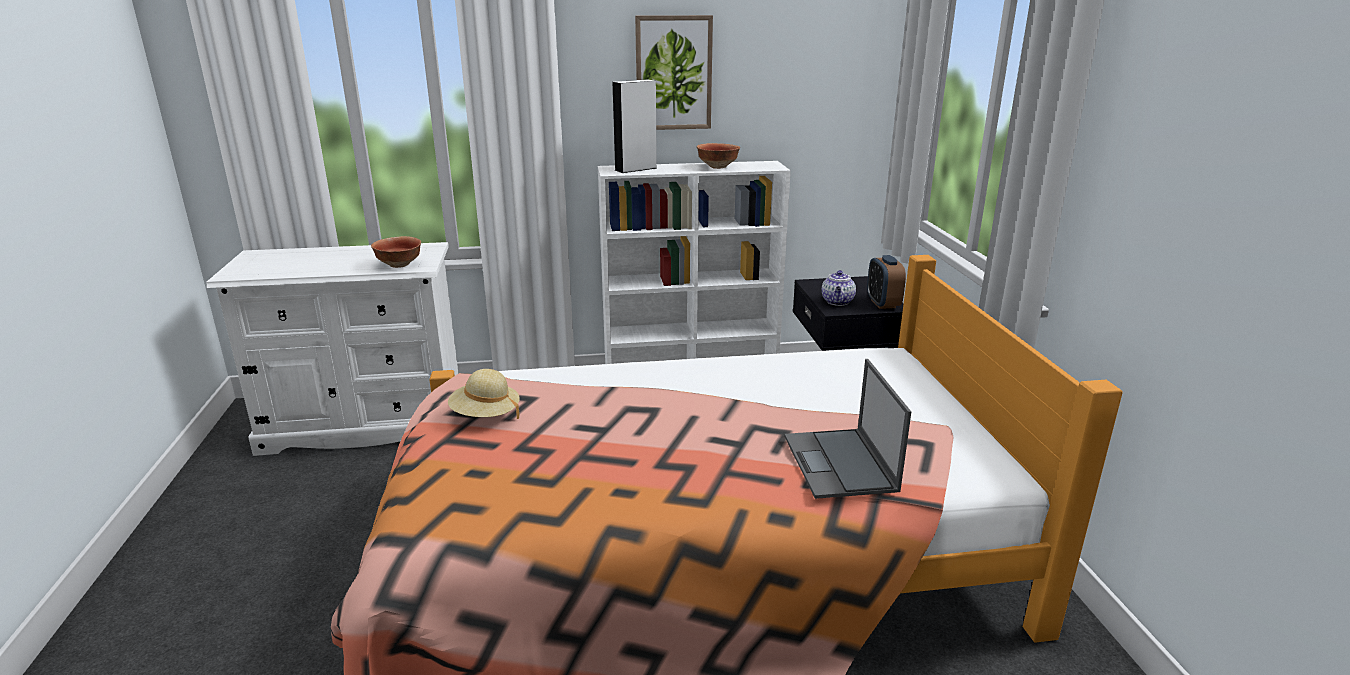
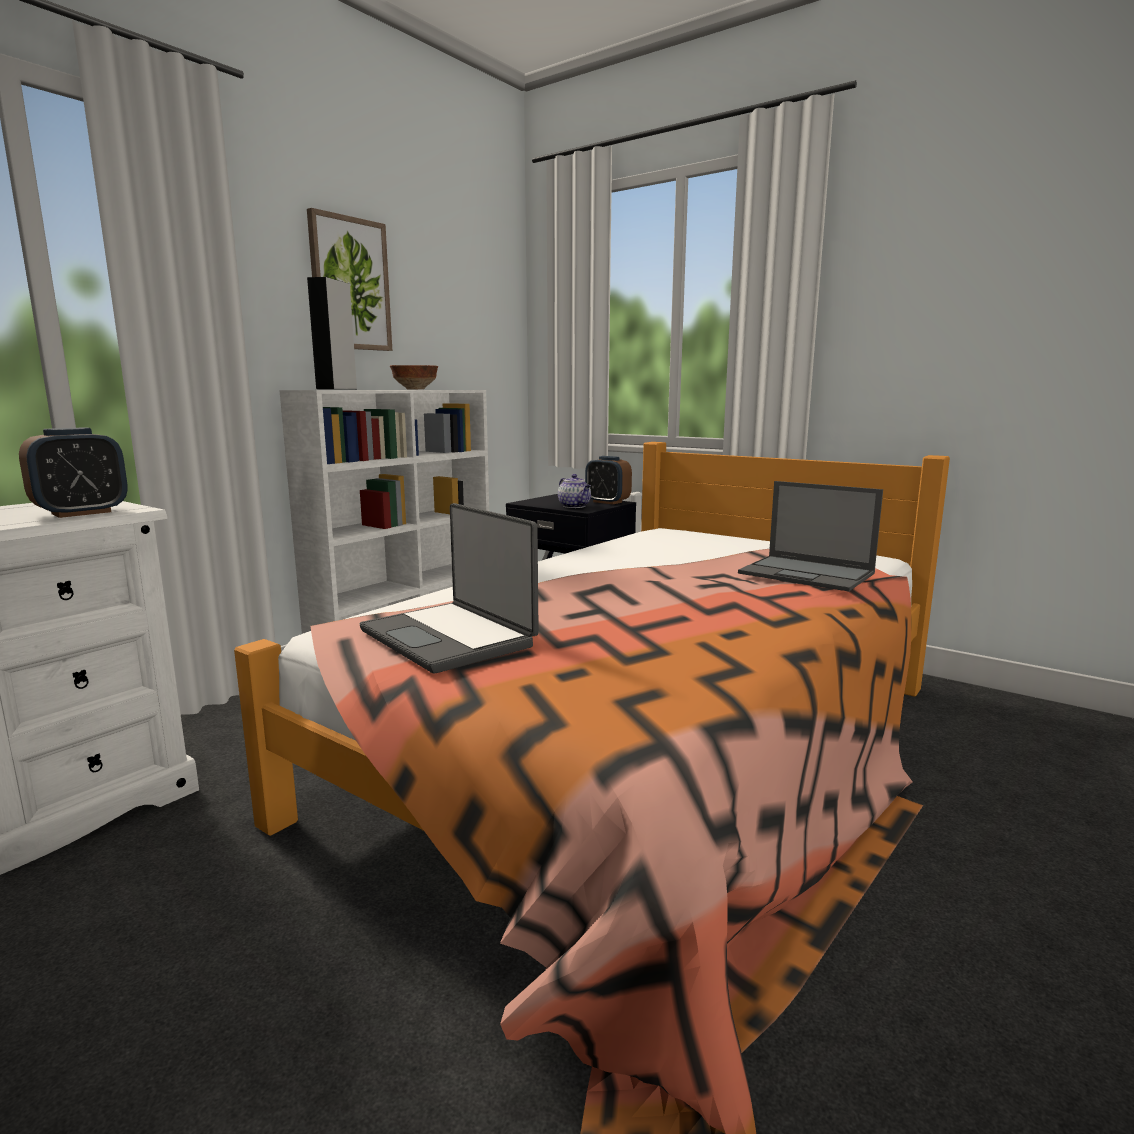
camera: 45 degrees left, 10 degrees down
bowl [371,236,421,268] -> alarm clock [19,427,128,518]
beige hat [448,369,520,419] -> laptop [360,503,539,673]

